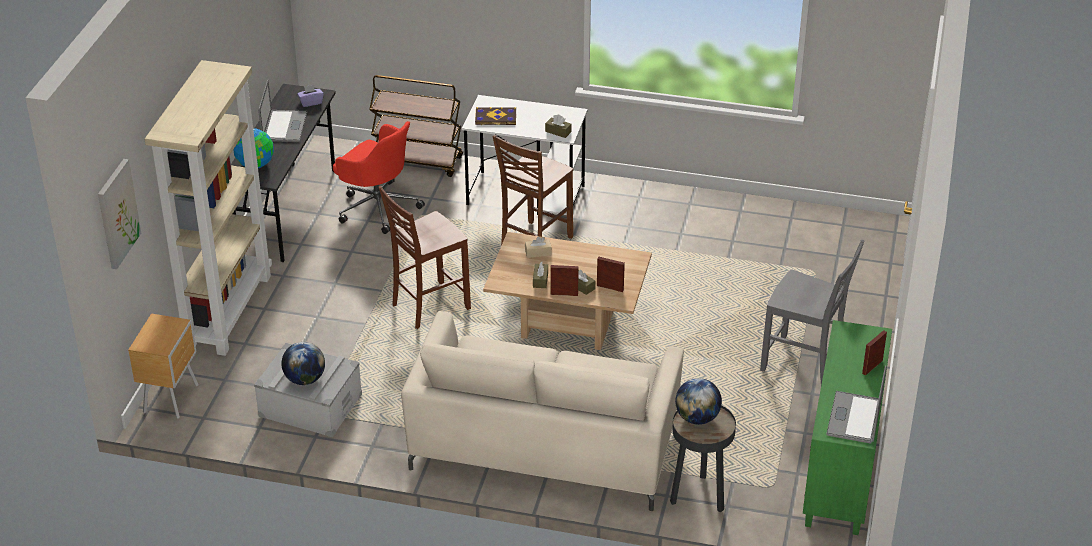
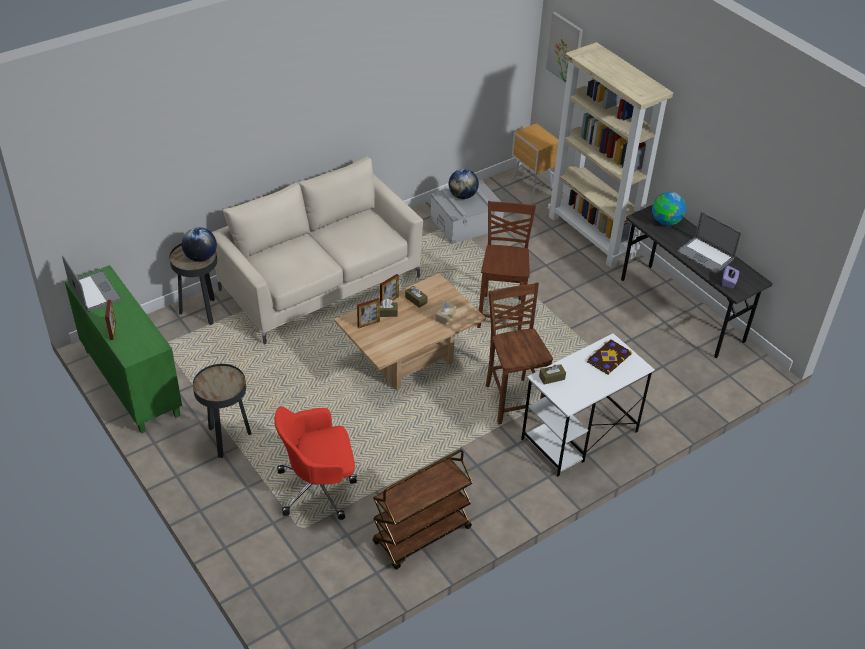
camera: 130 degrees right, 5 degrees up
red office chair [333,121,425,234] -> red office chair moved to [274,406,357,520]
brown cart [369,75,463,177] -> brown cart moved to [372,449,473,570]
grey chair [760,240,864,385] -> black side table [193,364,252,458]

